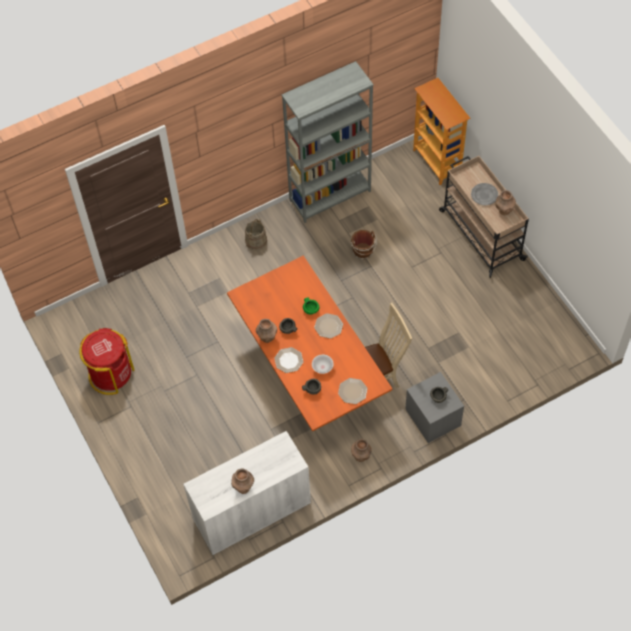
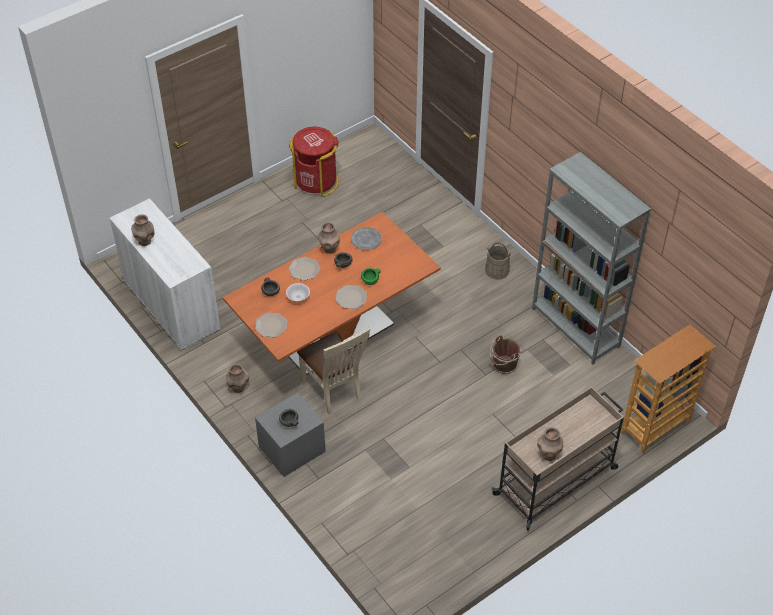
camera: 80 degrees right, 10 degrees down
grey plate [471,183,498,205] -> grey plate moved to [351,227,382,250]

